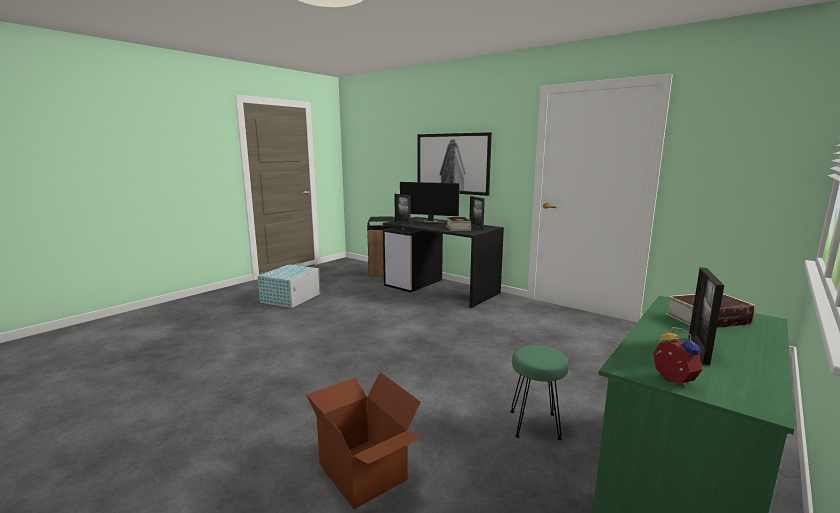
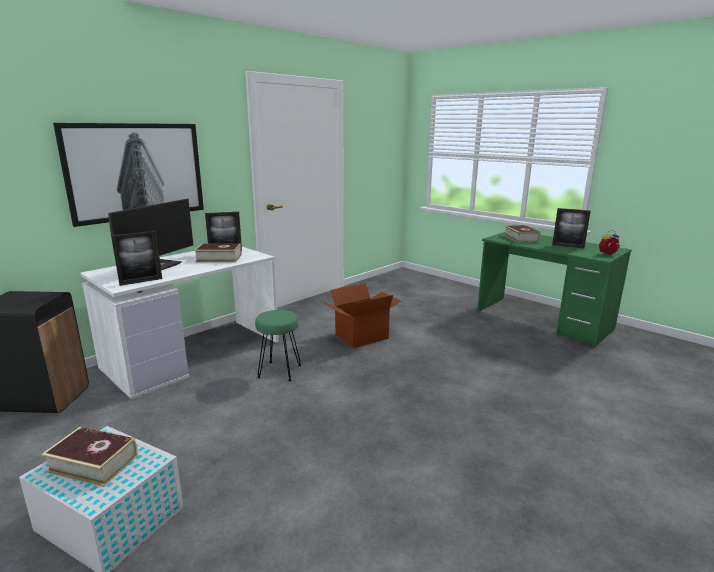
camera: 85 degrees left, 5 degrees up
cardboard box [306,372,422,509] -> cardboard box moved to [323,283,401,348]
black desk [383,217,504,308] -> white desk [80,247,279,399]
green stool [510,345,569,440] -> green stool moved to [255,310,301,381]
none -> book [42,427,138,487]

